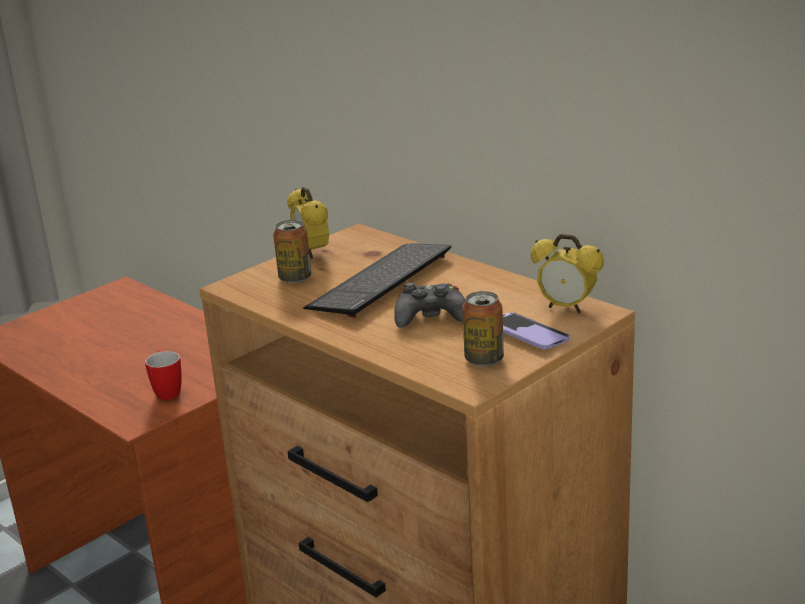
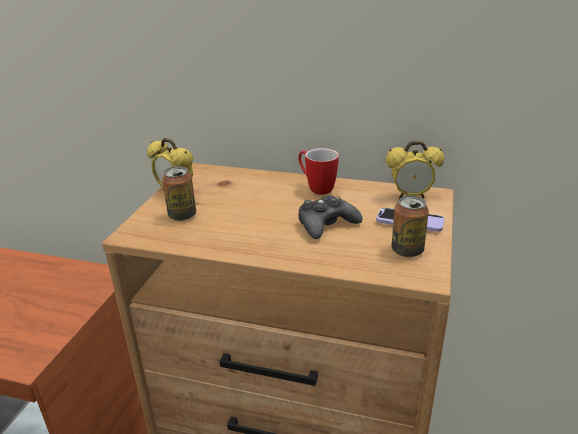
camera: 30 degrees left, 5 degrees up
mug [145,350,181,400] -> mug moved to [298,148,339,195]
keyboard [303,243,451,318] -> none

